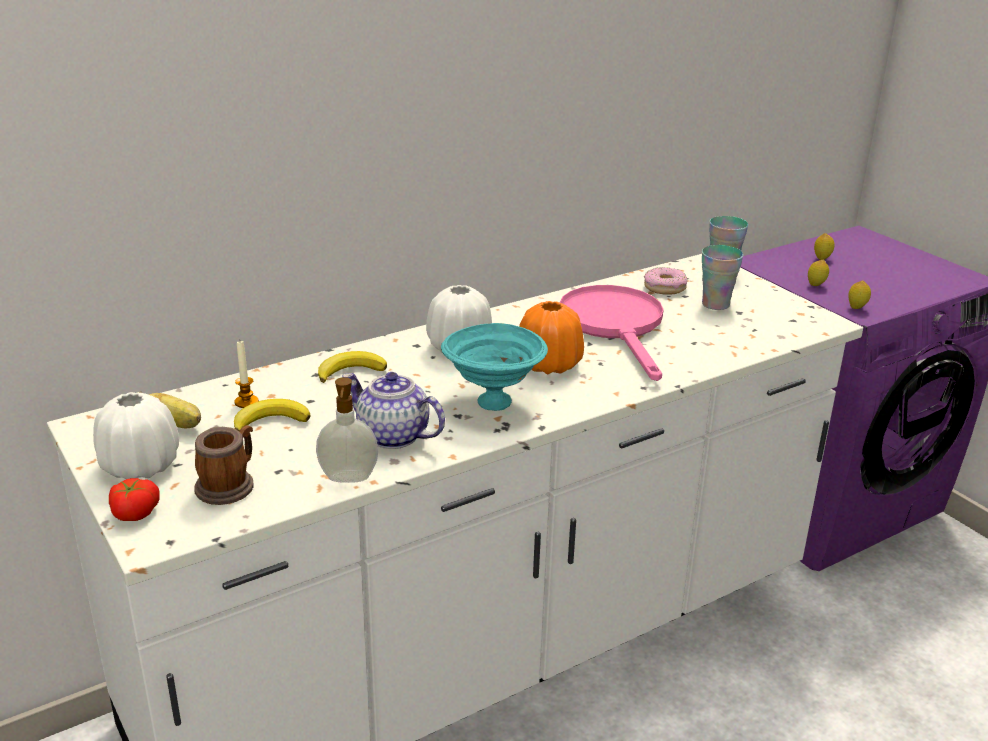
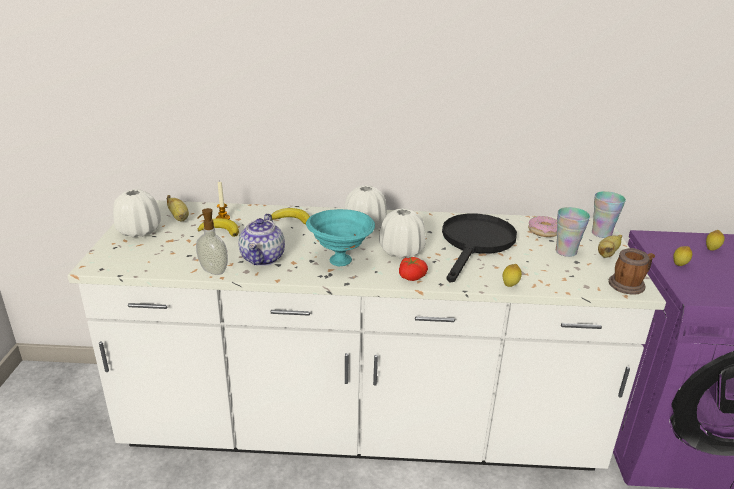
camera: 35 degrees right, 0 degrees up
tomato [109,478,160,521] -> tomato moved to [399,257,428,281]
mug [194,425,254,505] -> mug moved to [609,248,655,295]
teapot [342,372,445,449] -> teapot turned 150 degrees counterclockwise [239,214,285,266]
orange vase [519,301,584,374] -> white vase [379,208,426,258]
pink frying pan [559,285,664,381] -> black frying pan [442,214,517,282]
lemon [848,280,871,309] -> lemon moved to [502,264,522,287]
none -> banana [598,235,622,258]

